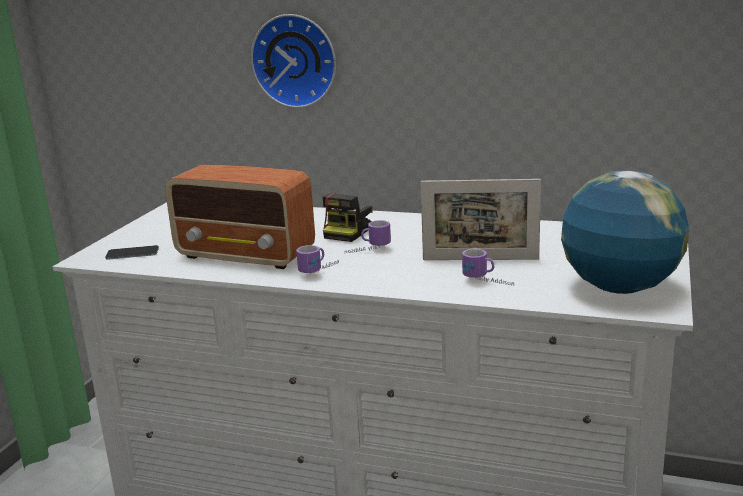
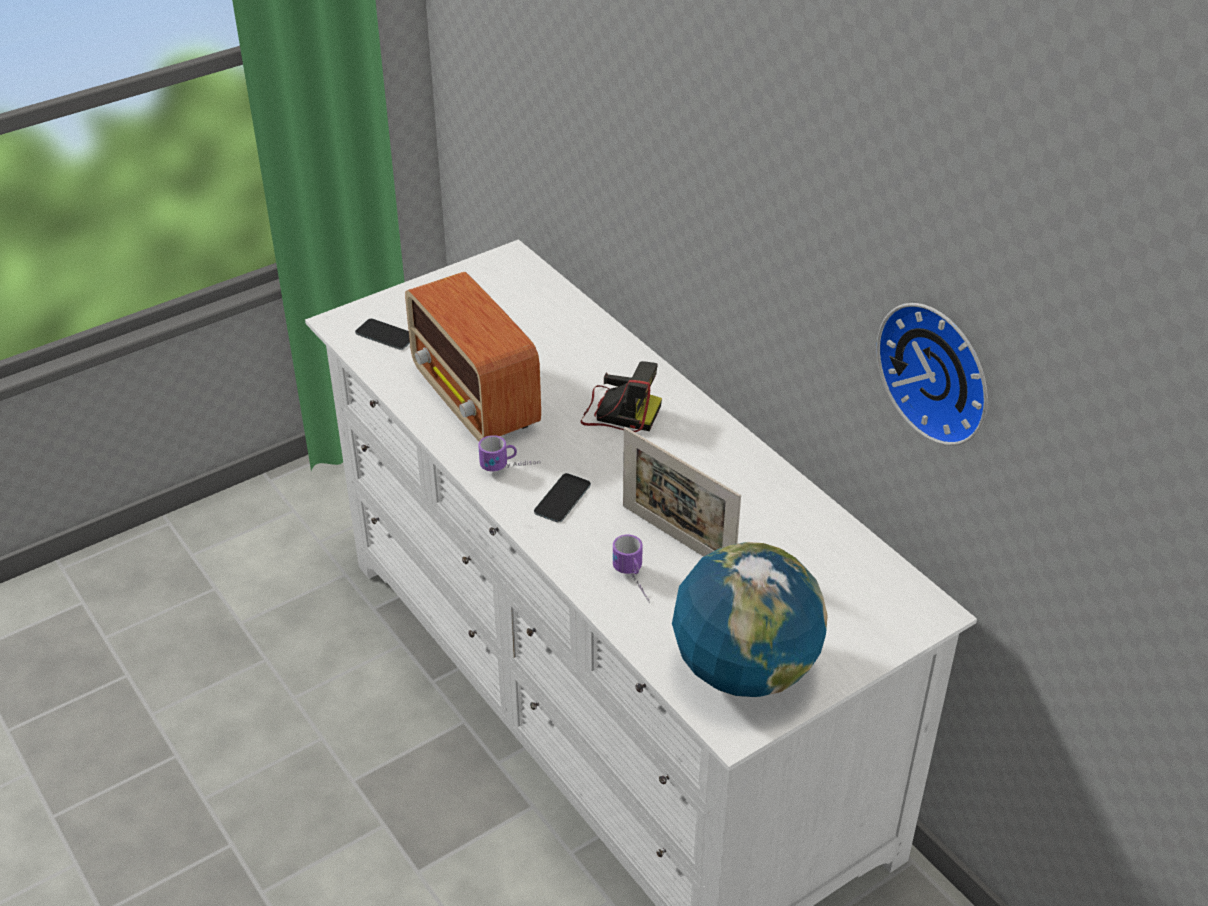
camera: 35 degrees right, 20 degrees up
wall clock [251,14,336,108] -> wall clock moved to [876,303,988,446]
camera [323,193,373,242] -> camera turned 135 degrees counterclockwise [581,361,662,432]
mug [346,220,391,253] -> none
none -> phone [534,473,591,523]

